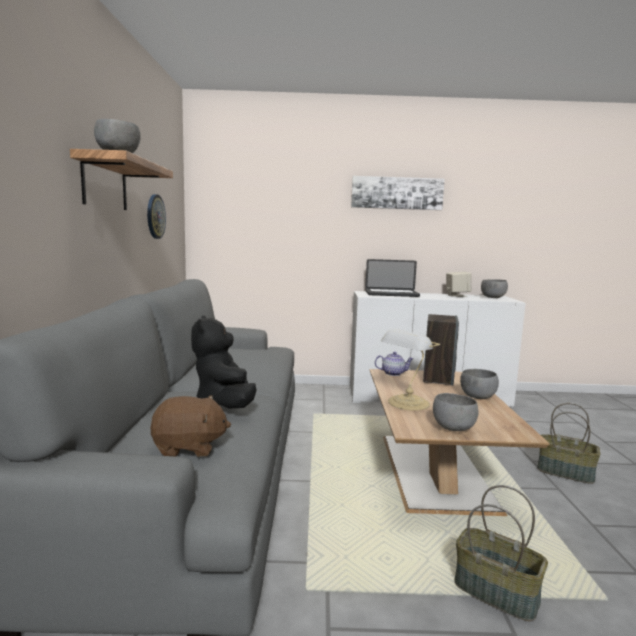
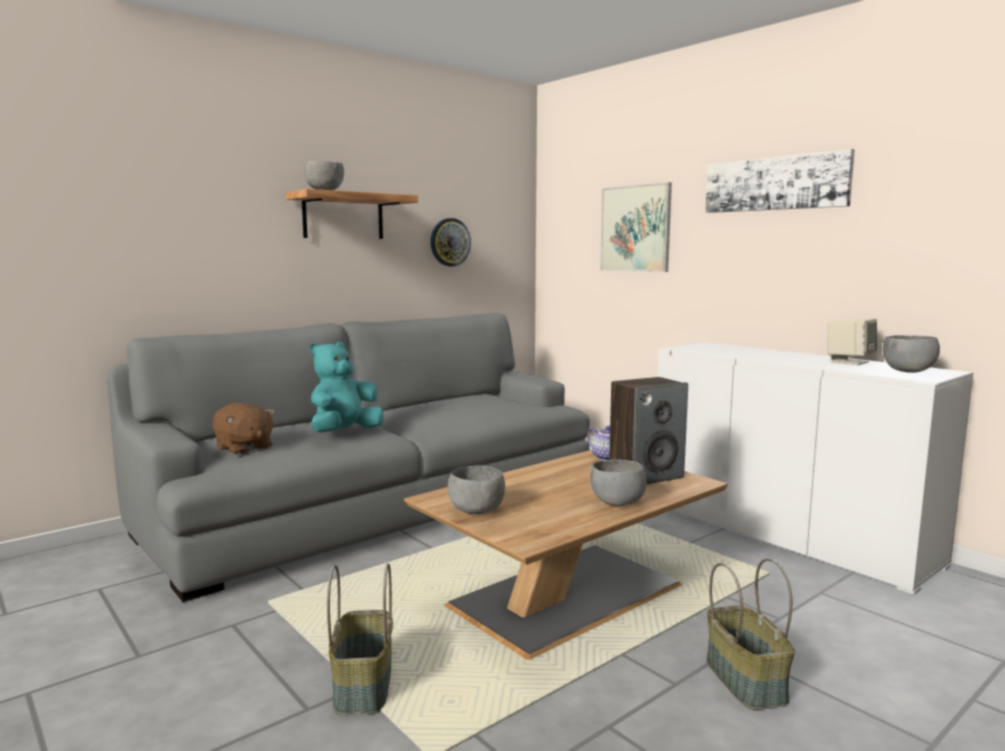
camera: 50 degrees right, 0 degrees up
black plush toy [191,316,256,409] -> turquoise plush toy [310,342,384,433]
laptop [365,259,420,297] -> none
table lamp [381,329,440,411] -> none
none -> picture [600,182,672,272]

